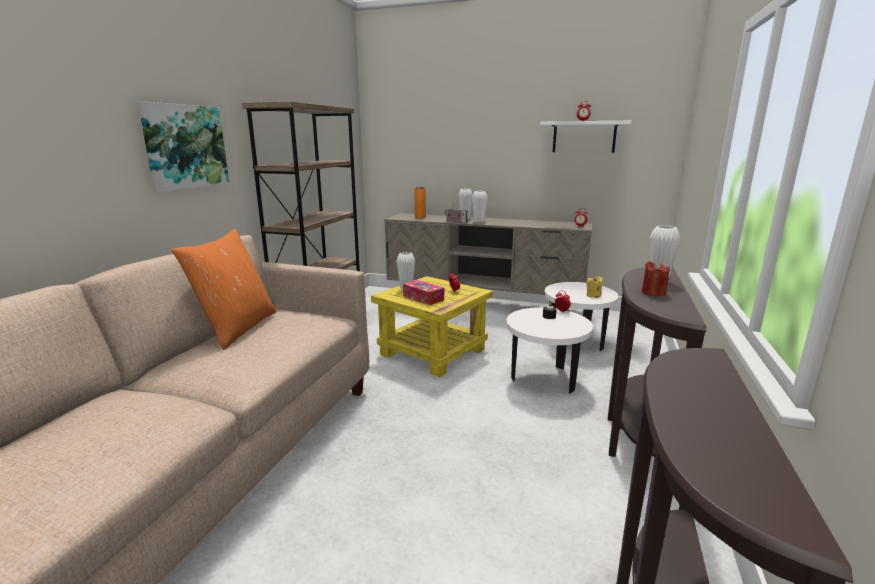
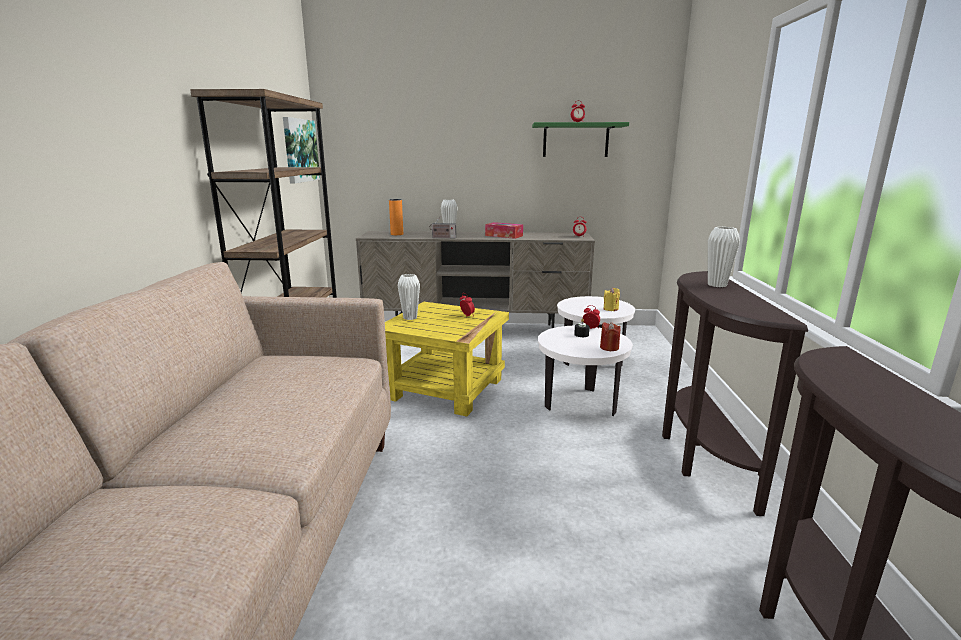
camera: 15 degrees left, 0 degrees up
picture [138,101,229,192] -> picture moved to [283,117,320,183]
orange pillow [172,229,276,350] -> none
tissue box [403,280,444,305] -> tissue box moved to [485,222,523,239]
white vase [472,191,487,222] -> none
white shelf [540,121,632,153] -> green shelf [532,122,629,157]
red candle [642,261,670,296] -> red candle moved to [600,322,621,351]

